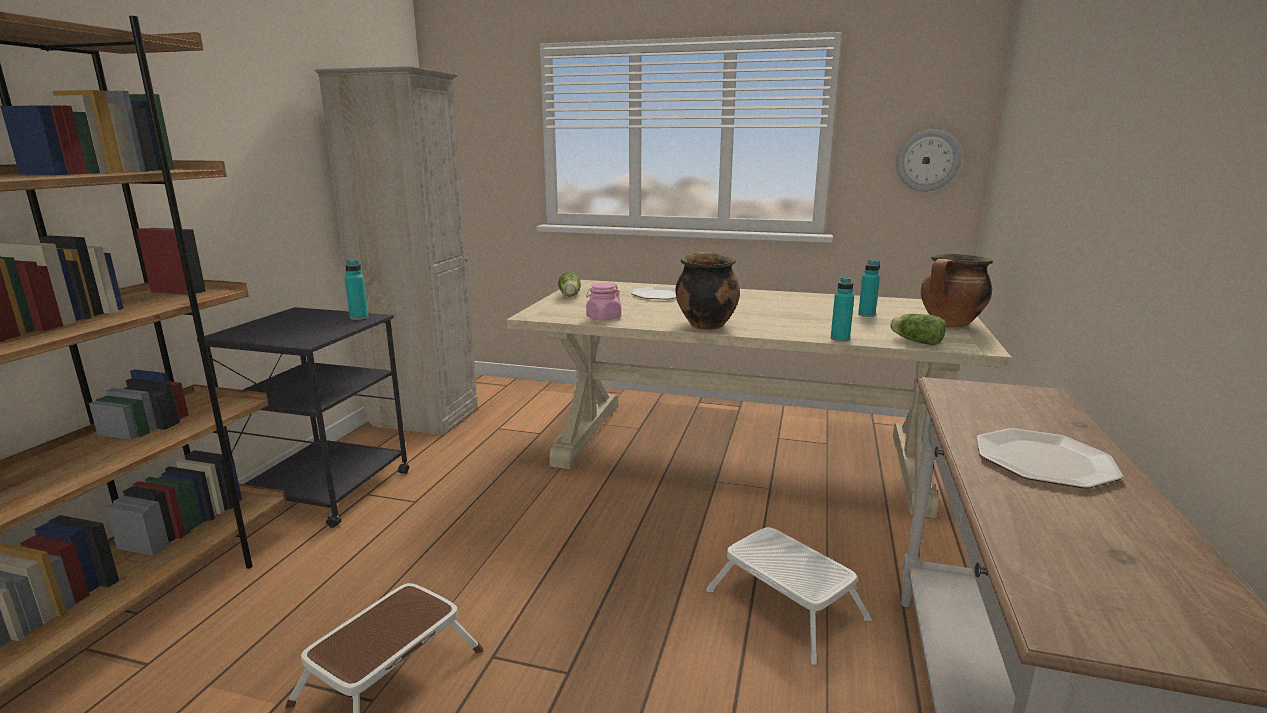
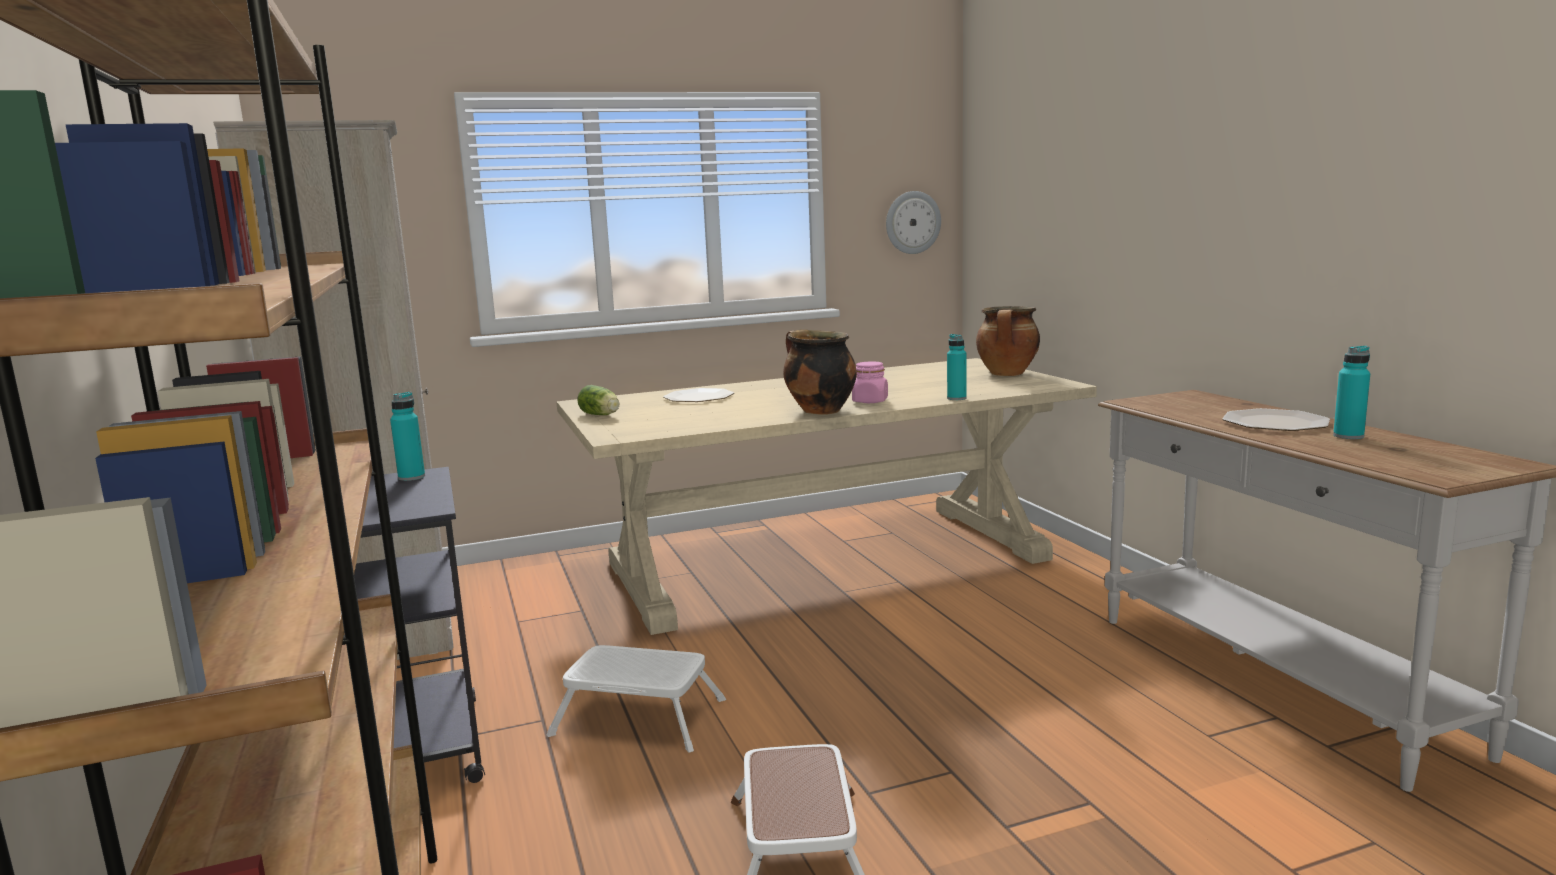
camera: 35 degrees left, 5 degrees down
pink jar [586,283,621,320] -> pink jar moved to [852,361,888,403]
white step ladder [707,527,872,665] -> white step ladder moved to [547,645,726,753]
turquoise bottle [858,260,880,317] -> turquoise bottle moved to [1333,346,1370,439]
lettuce [890,314,946,346] -> none

